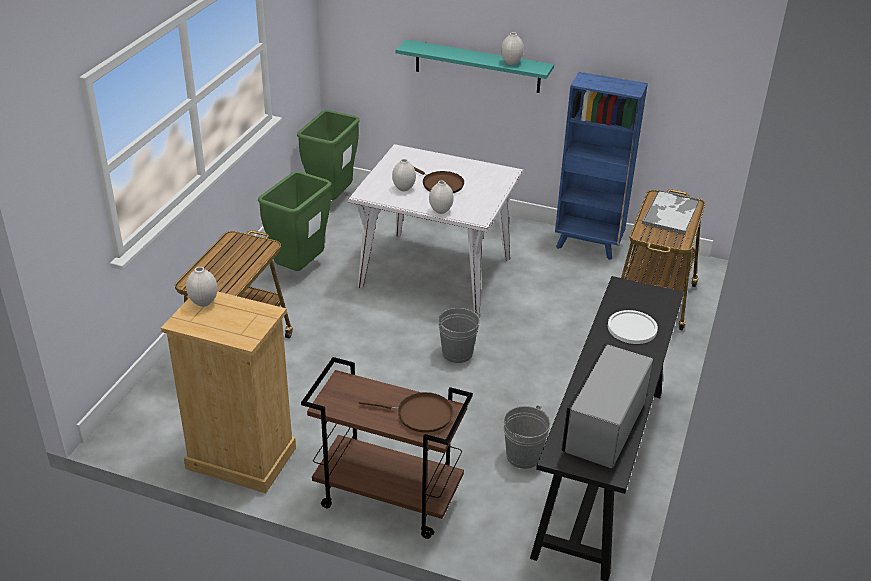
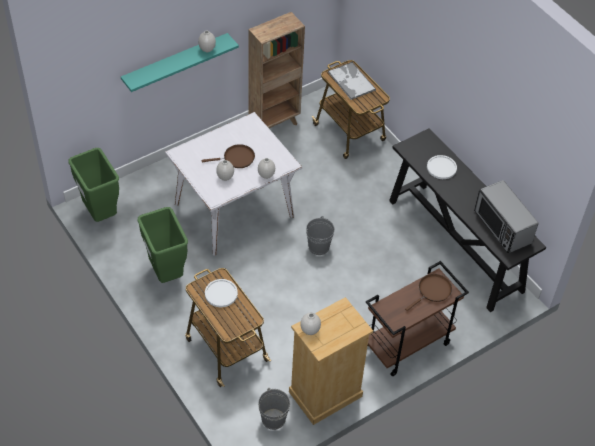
camera: 55 degrees left, 15 degrees up
grey bucket [504,405,550,469] -> grey bucket moved to [258,387,290,430]
blue bookcase [555,72,648,260] -> brown bookcase [248,12,305,128]
none -> white plate [205,279,238,307]

